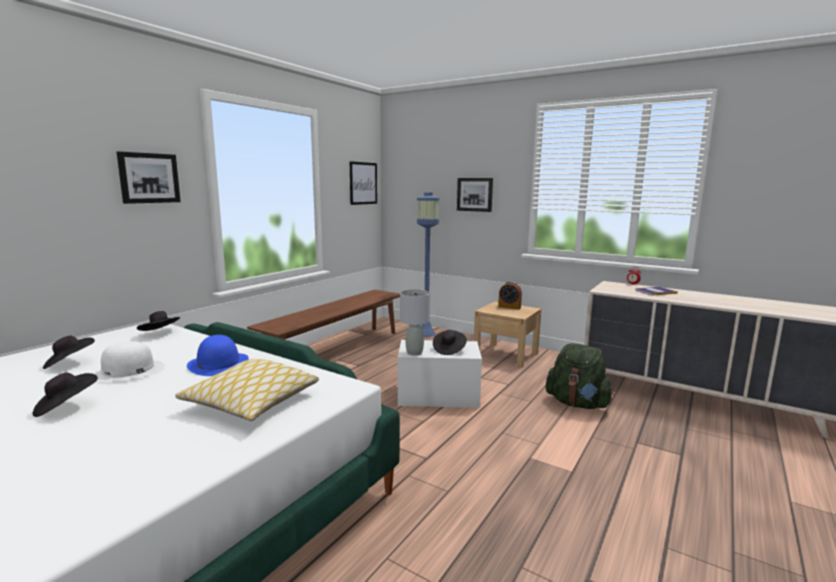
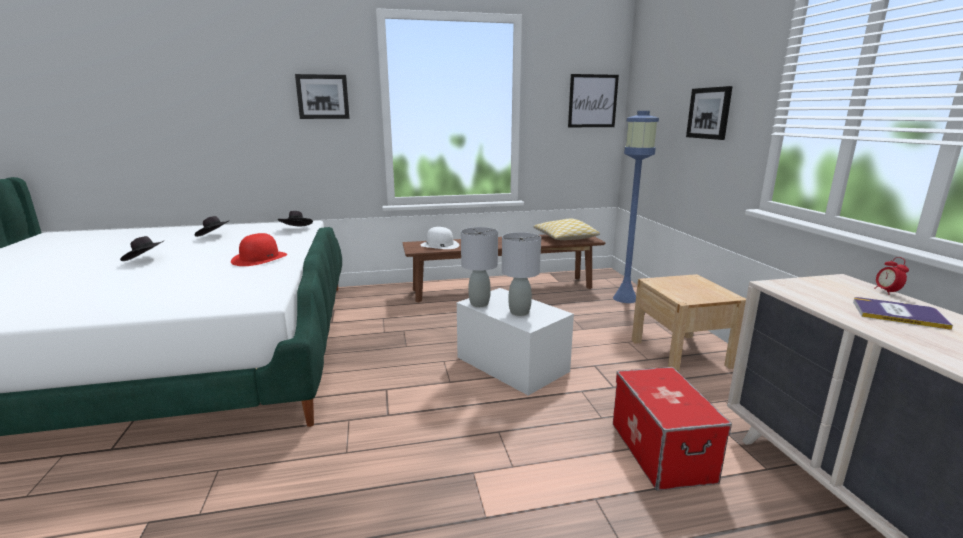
camera: 45 degrees right, 5 degrees up
white hat [93,341,165,382] -> white hat moved to [420,227,460,249]
pillow [175,359,319,421] -> pillow moved to [533,219,600,240]
blue hat [187,335,249,376] -> red hat [231,233,287,266]
black hat [433,330,467,355] -> grey table lamp [502,232,541,316]
alarm clock [498,281,522,310] -> none
green backpack [546,343,614,409] -> storage box [613,367,732,491]

